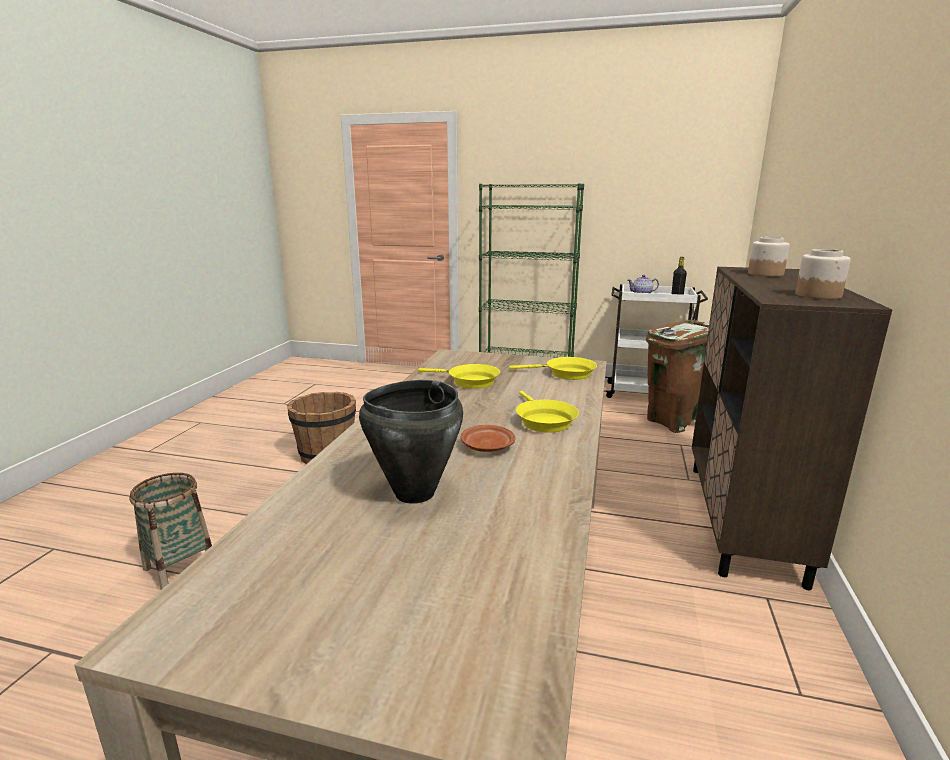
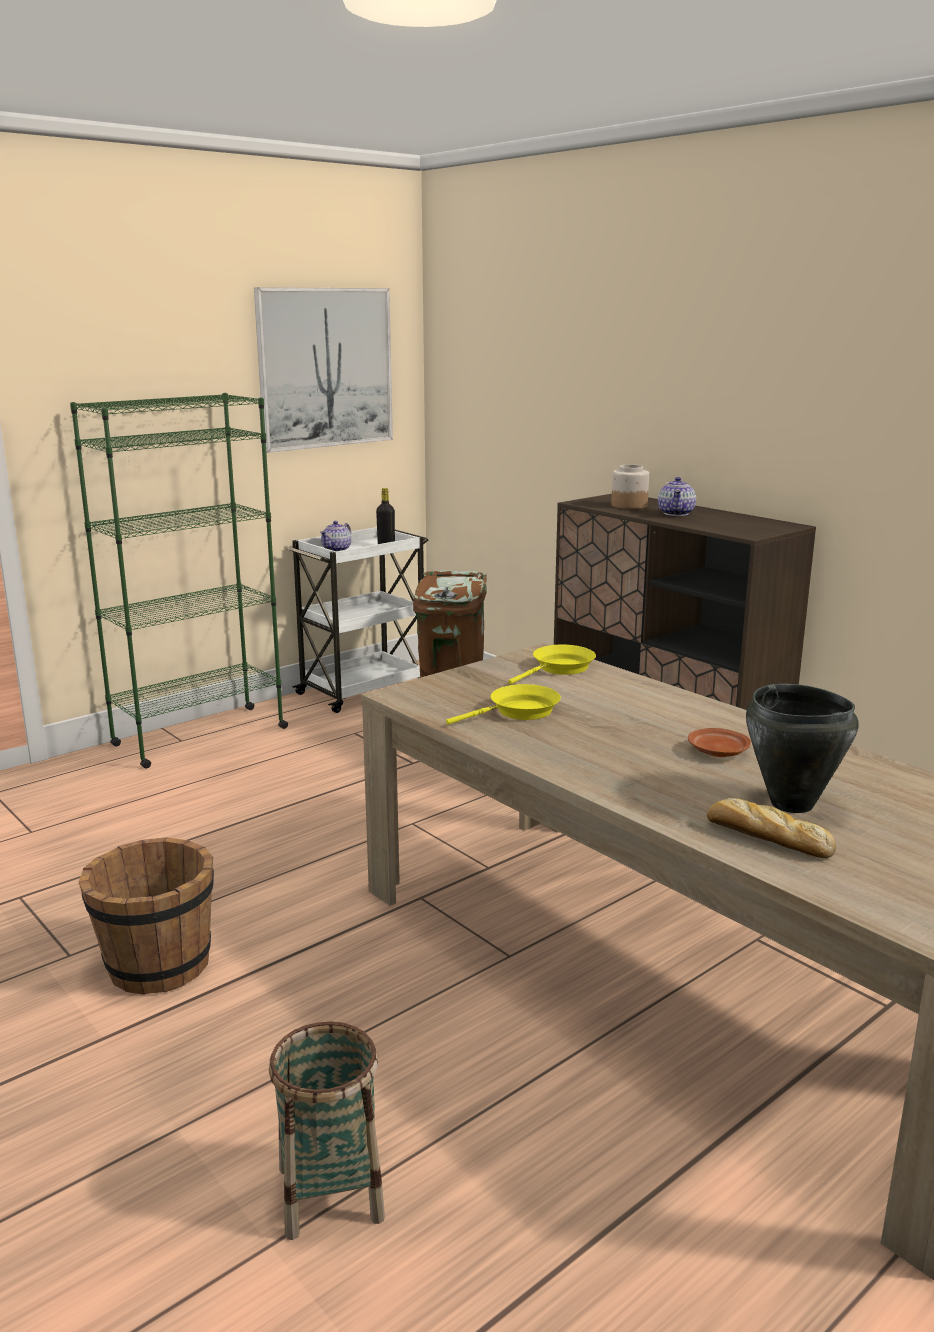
camera: 55 degrees left, 0 degrees up
yellow frying pan [516,391,579,433] -> none
jar [795,249,851,299] -> none
none -> picture [254,287,393,453]
none -> teapot [658,477,696,516]
none -> bread [707,798,836,858]

